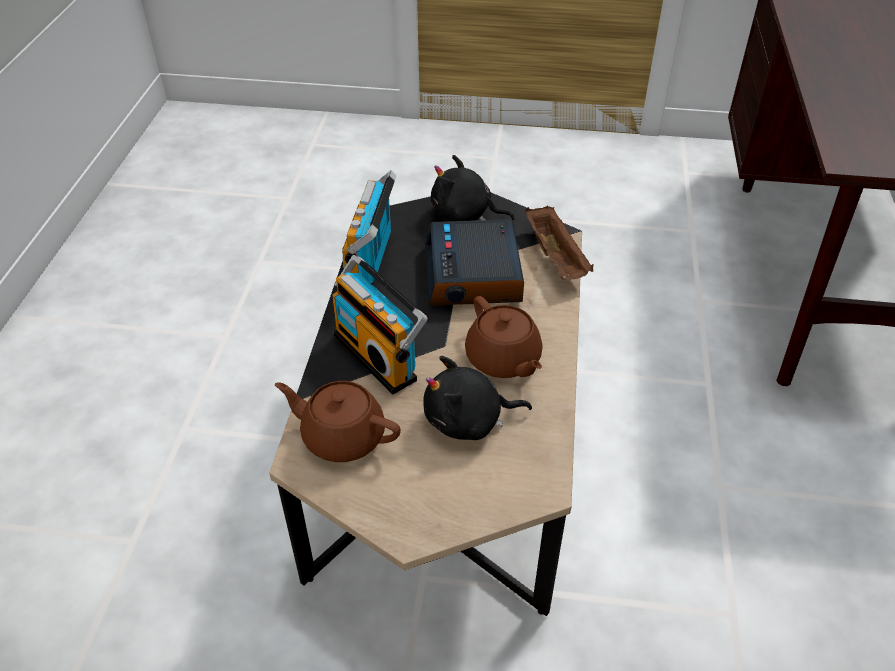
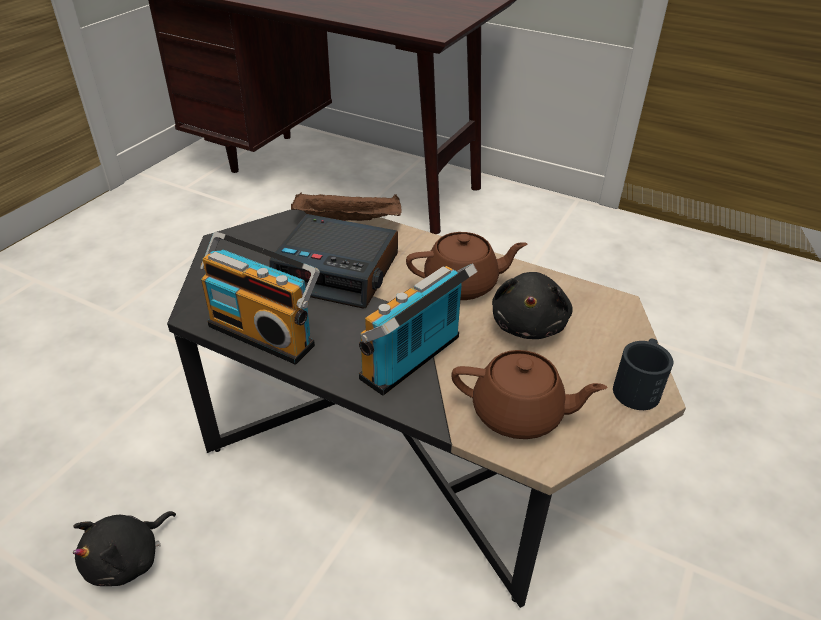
camera: 70 degrees left, 5 degrees down
brown teapot [275,381,401,462] -> brown teapot turned 120 degrees counterclockwise [451,350,608,439]
radio [332,255,427,395] -> radio turned 150 degrees clockwise [359,264,478,396]
black plush toy [431,155,515,221] -> black plush toy moved to [73,511,176,586]
none -> black mug [613,338,673,410]

